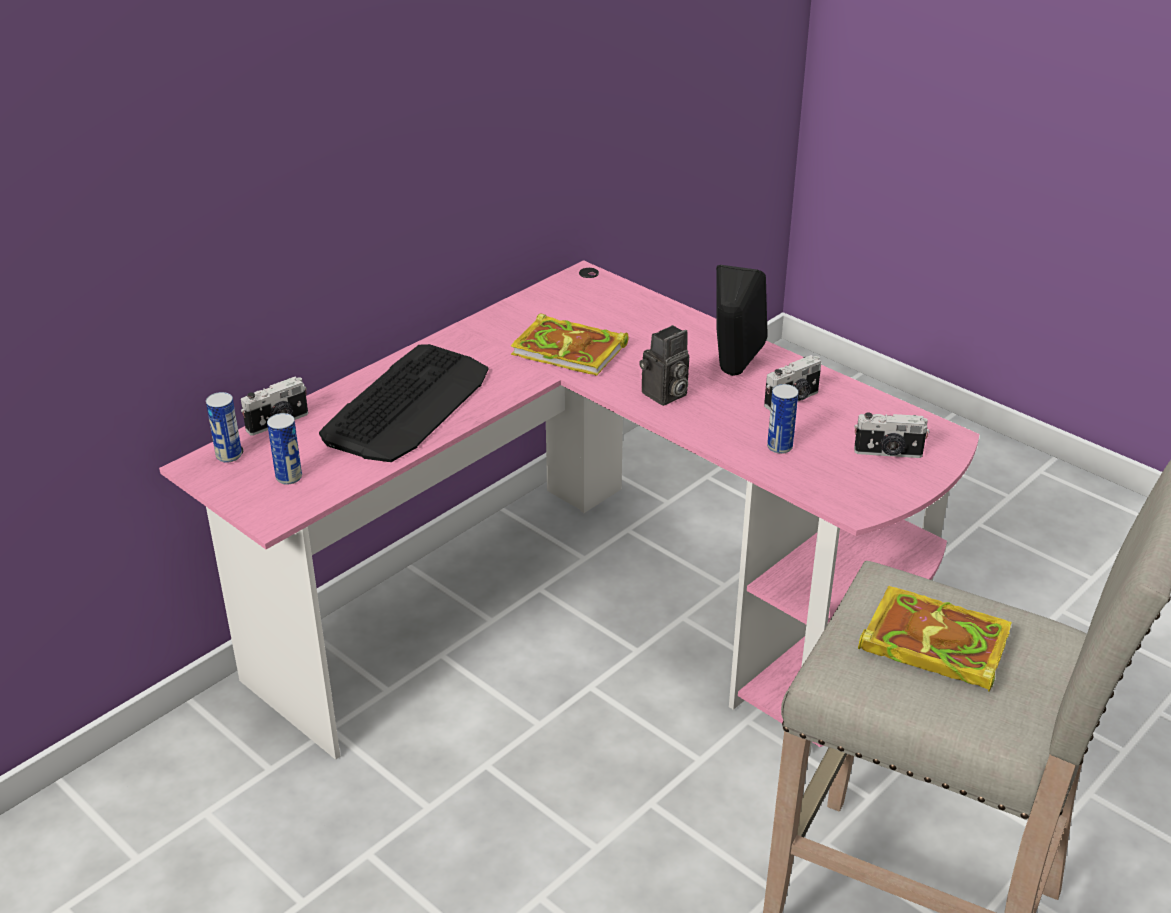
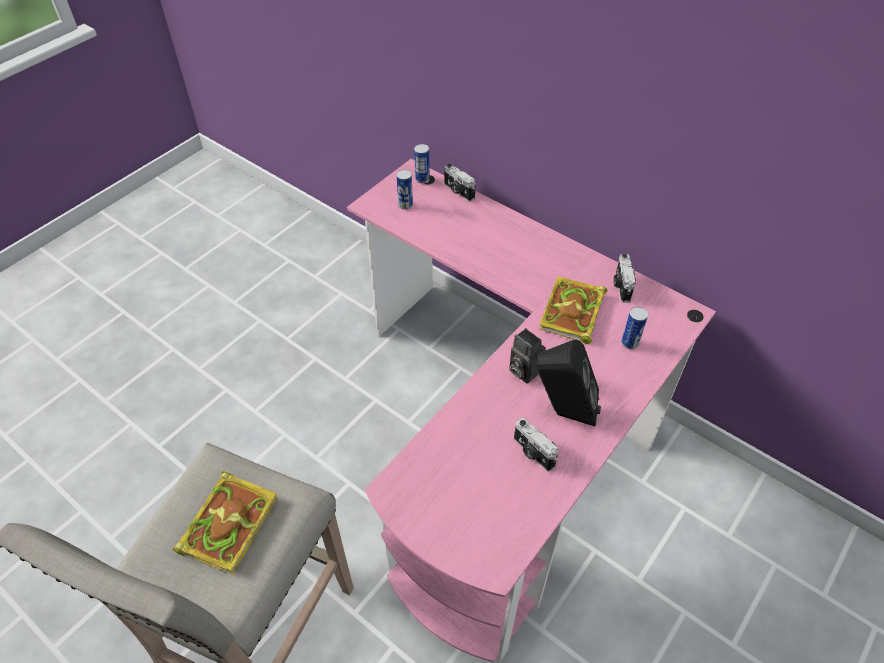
camera: 85 degrees right, 15 degrees up
keyboard [319,344,488,462] -> none
can [767,384,798,454] -> can moved to [621,307,648,349]
camera [854,412,929,458] -> camera moved to [614,254,636,303]

